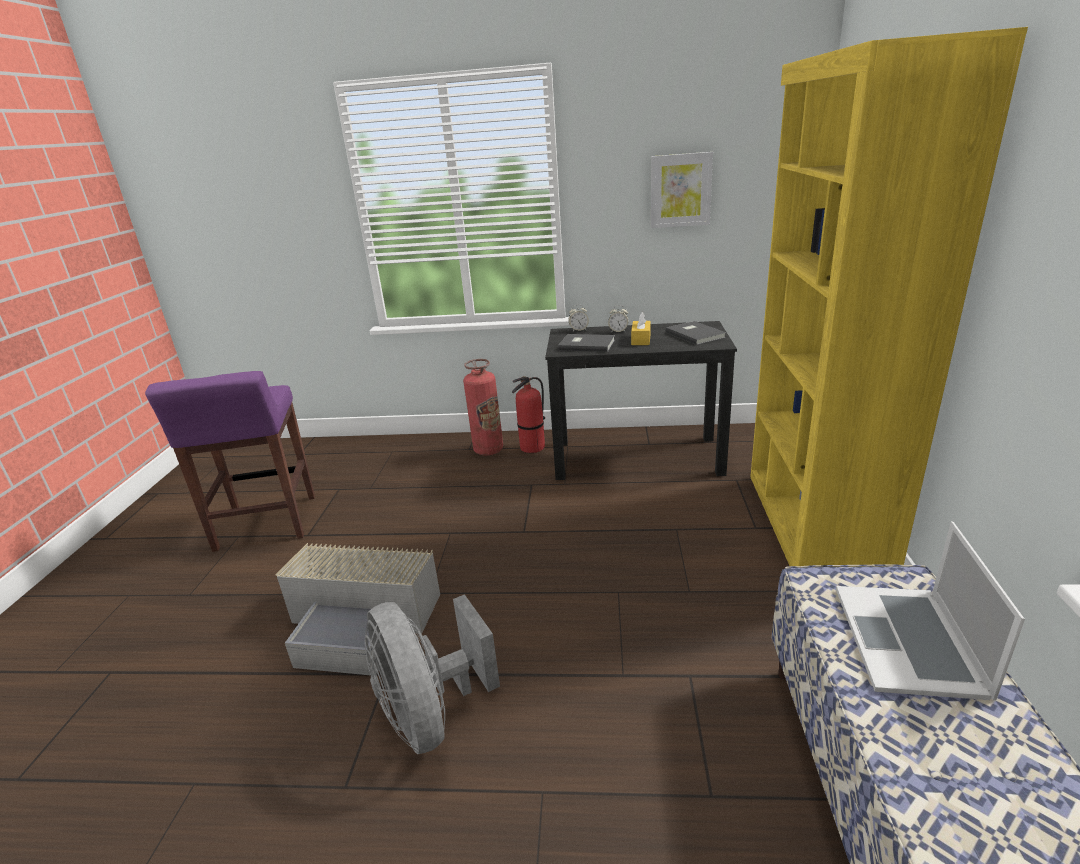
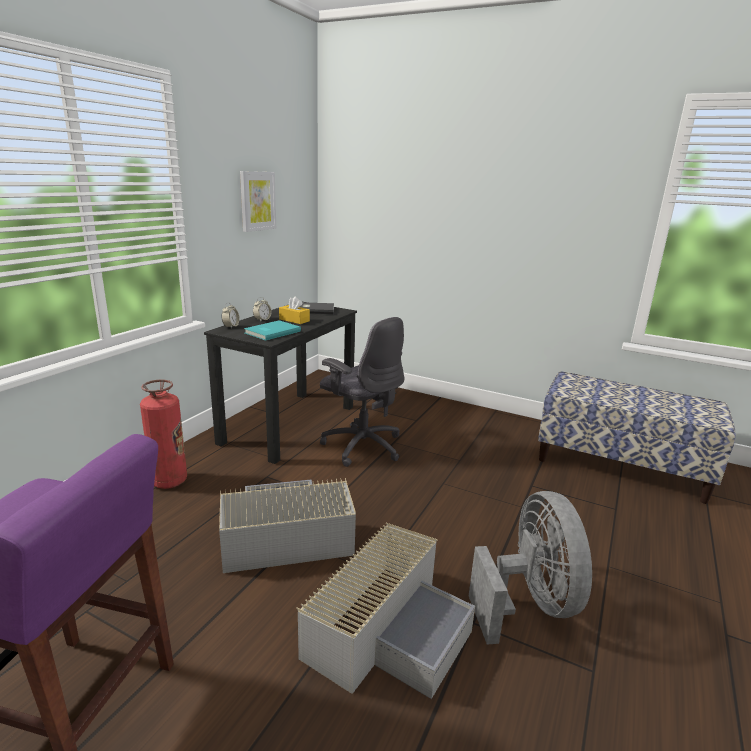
camera: 70 degrees left, 5 degrees down
grey fan [365,594,500,754] -> grey fan turned 90 degrees counterclockwise [469,491,592,644]
fire extinguisher [512,376,545,453] -> none
grey book [558,334,615,352] -> turquoise book [244,320,301,341]
yellow bookcase [750,27,1028,567] -> none
laptop [836,521,1025,700] -> none
none -> grey storage box [219,478,356,573]
none -> grey office chair [320,317,404,467]

